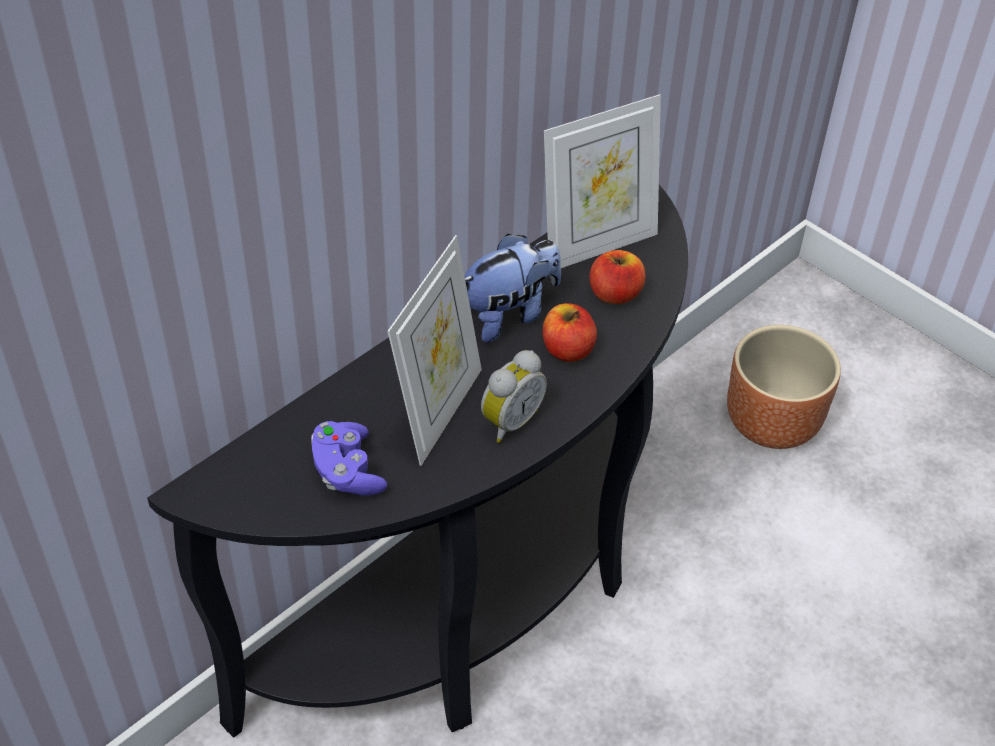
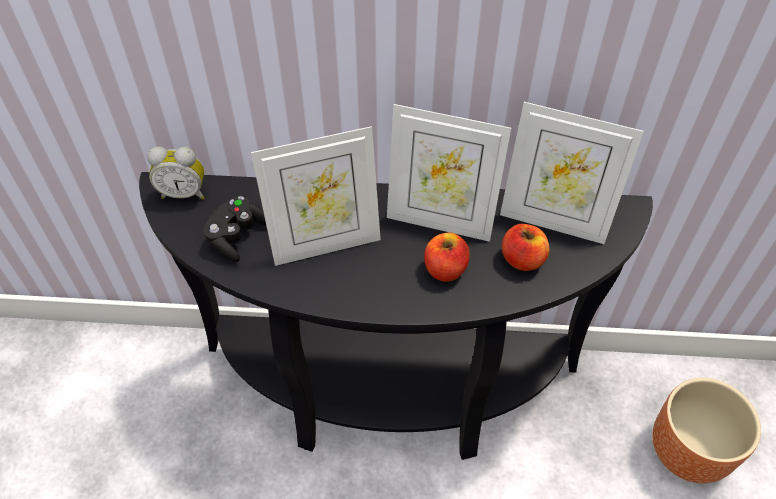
camera: 50 degrees right, 5 degrees up
purple game controller [311,421,387,496] -> black game controller [203,196,266,262]
plush toy [465,234,561,343] -> picture frame [387,104,511,242]
alarm clock [481,350,547,443] -> alarm clock moved to [147,147,204,200]

